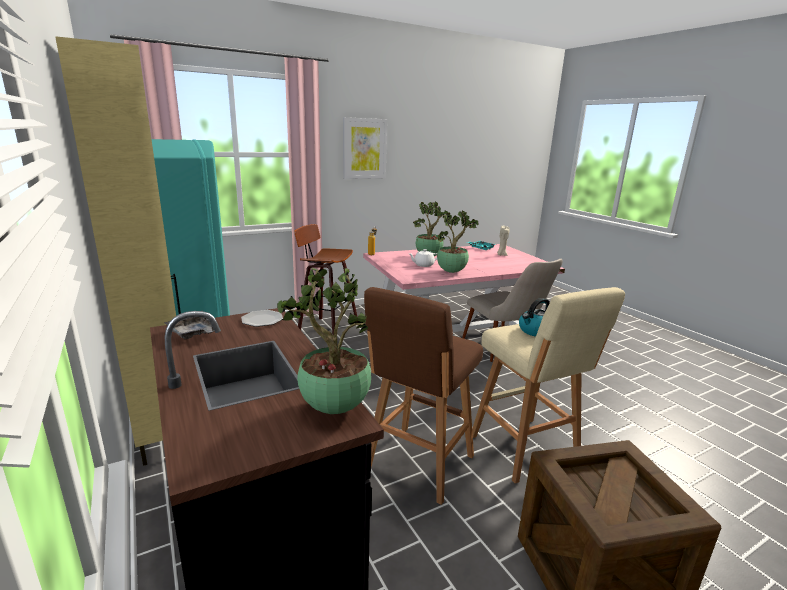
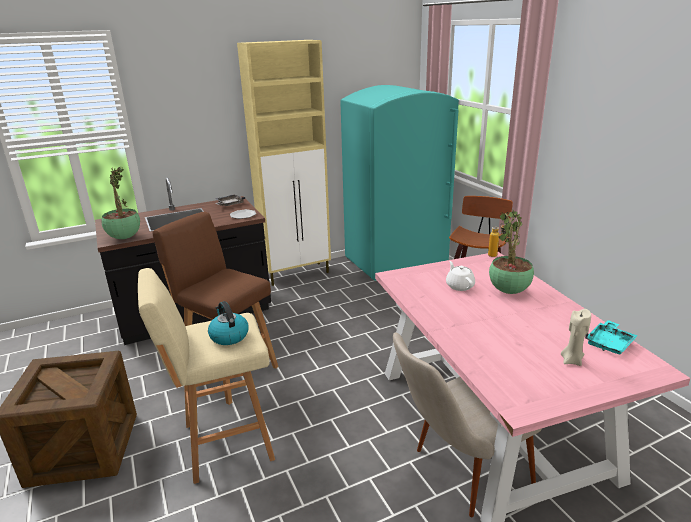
camera: 95 degrees right, 5 degrees up
picture [343,117,387,179] -> none
potted plant [437,210,479,273] -> none

